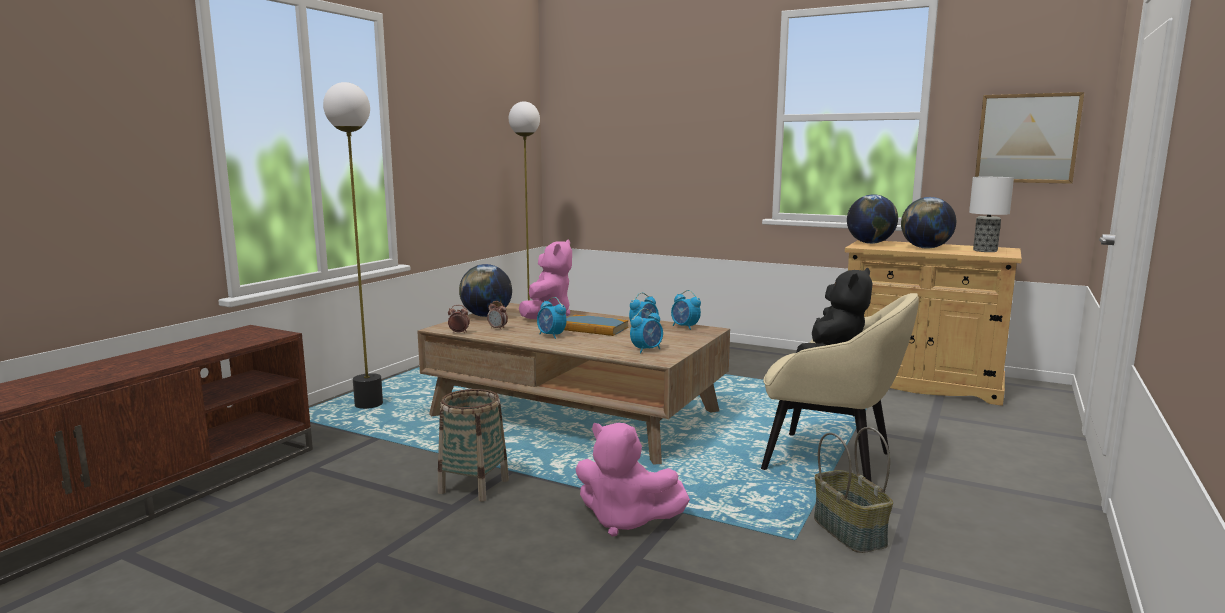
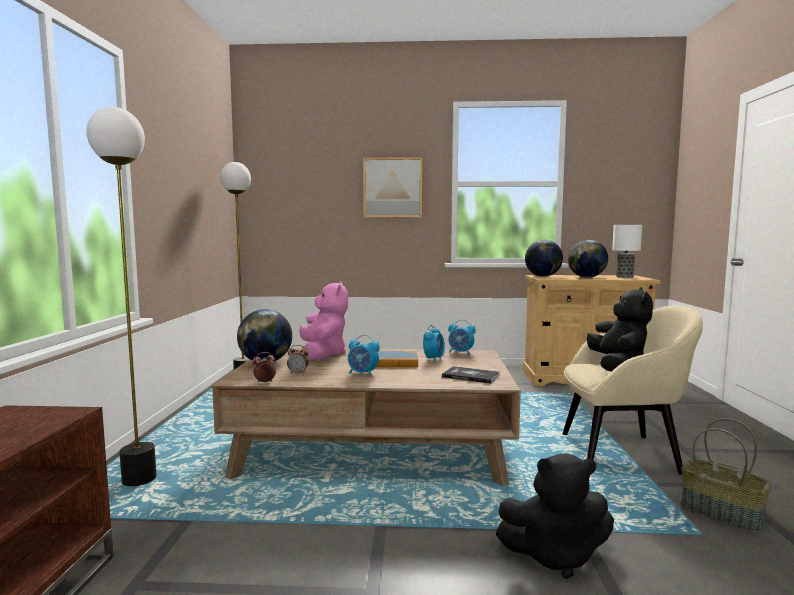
camera: 25 degrees left, 5 degrees down
basket [438,389,509,502] -> none
pink plush toy [576,423,690,537] -> black plush toy [496,453,614,579]
alarm clock [630,308,663,353] -> book [442,366,500,384]
picture [975,92,1084,184] -> picture moved to [363,157,422,218]

